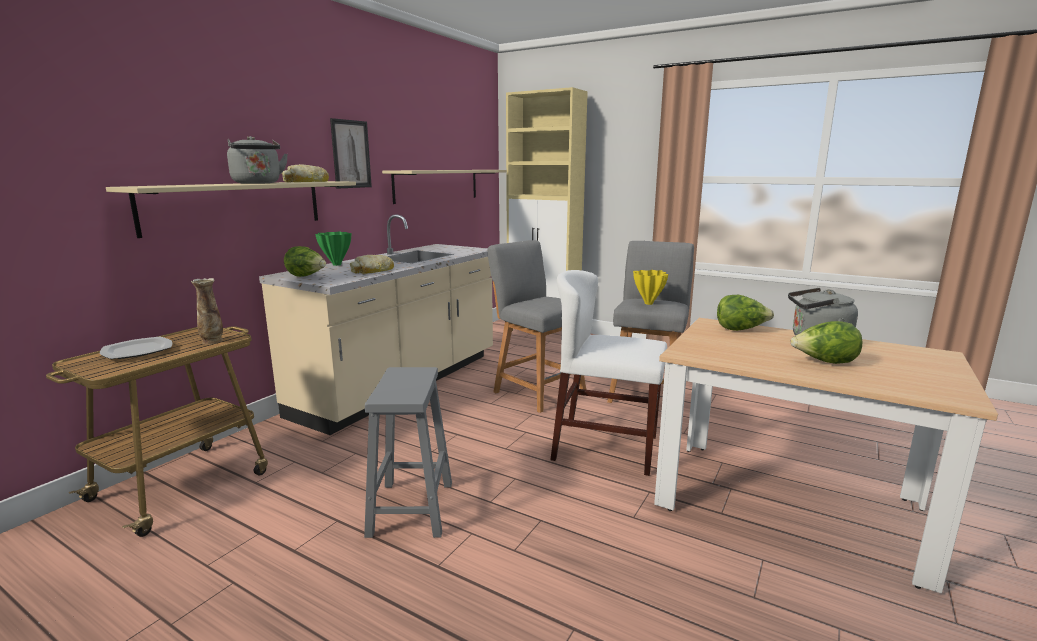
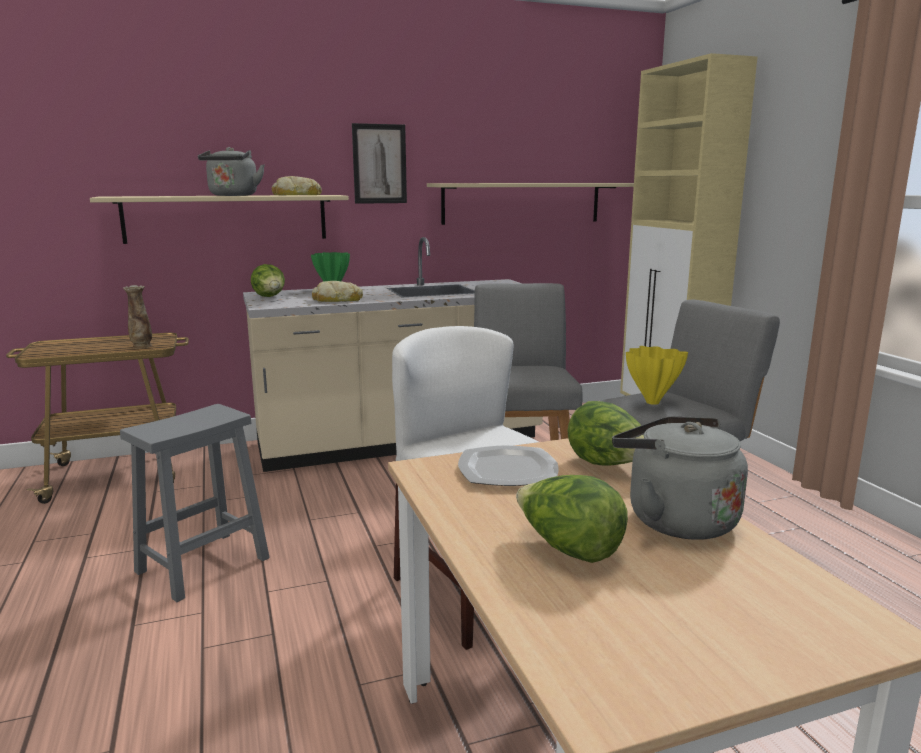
camera: 40 degrees right, 0 degrees up
plate [100,336,172,359] -> plate moved to [458,446,558,486]

